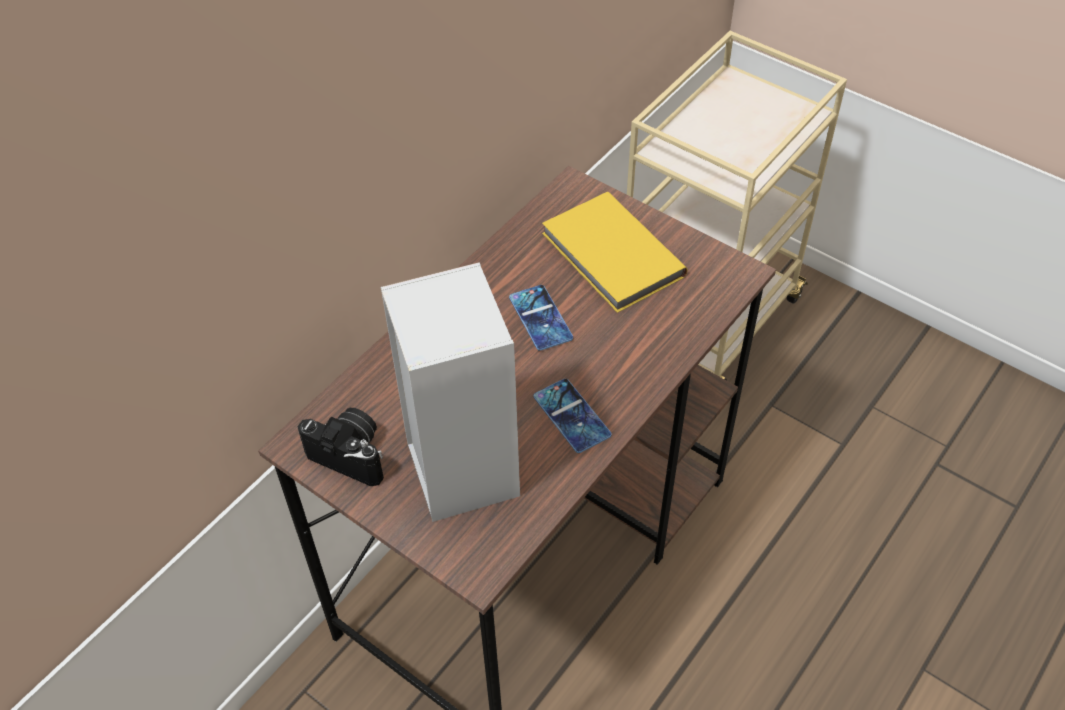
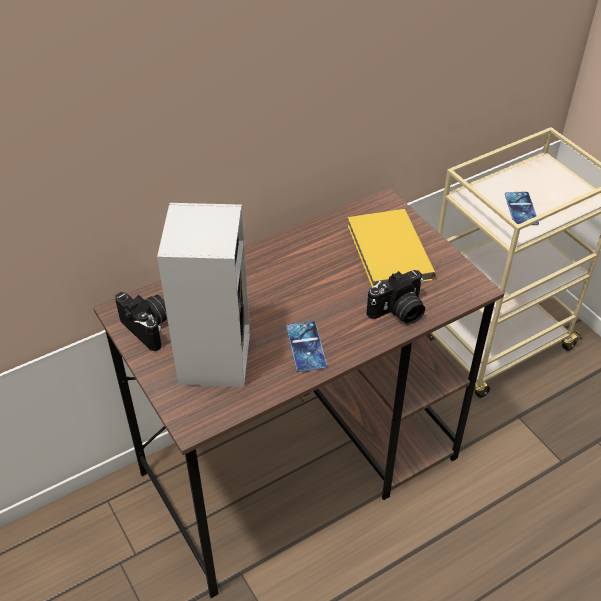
camera: 20 degrees right, 5 degrees down
phone [509,285,573,351] -> phone moved to [505,192,539,225]
none -> camera [366,270,425,325]

